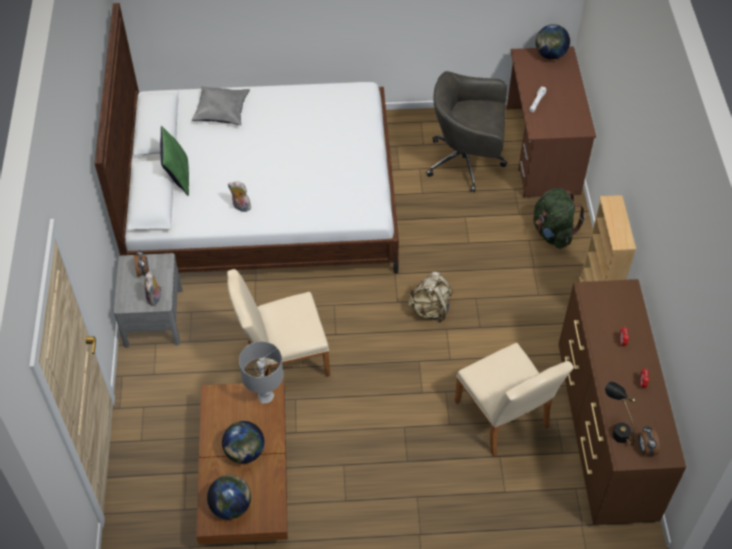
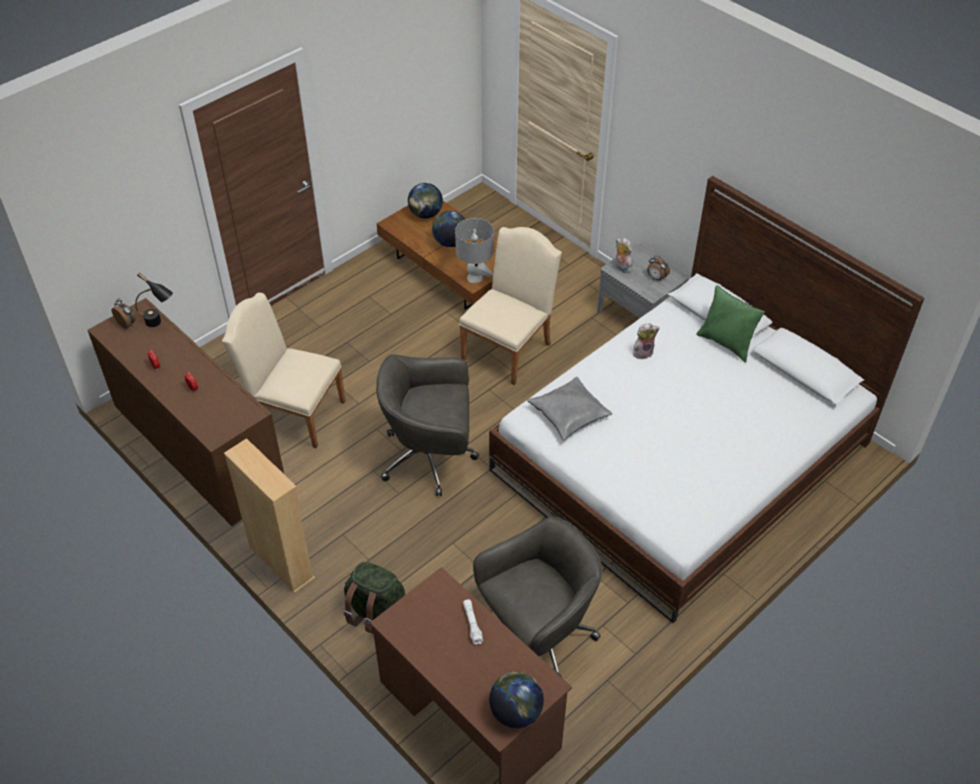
camera: 140 degrees right, 5 degrees down
grey pillow [192,86,250,125] -> grey pillow moved to [527,377,612,440]
beige backpack [408,272,453,322] -> grey office chair [376,354,479,496]

